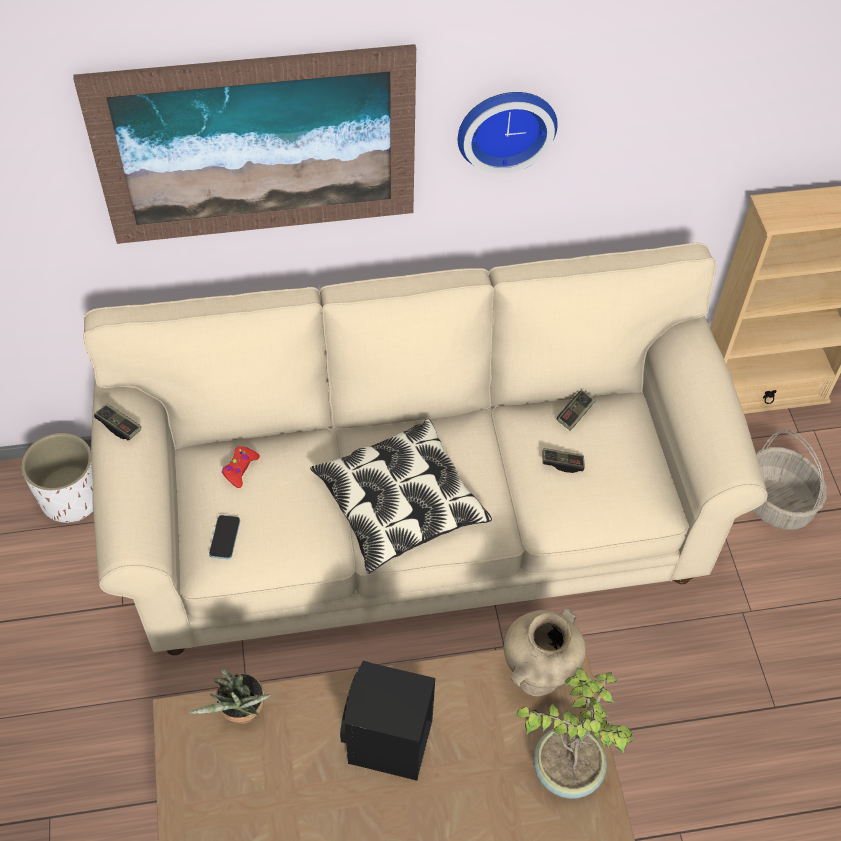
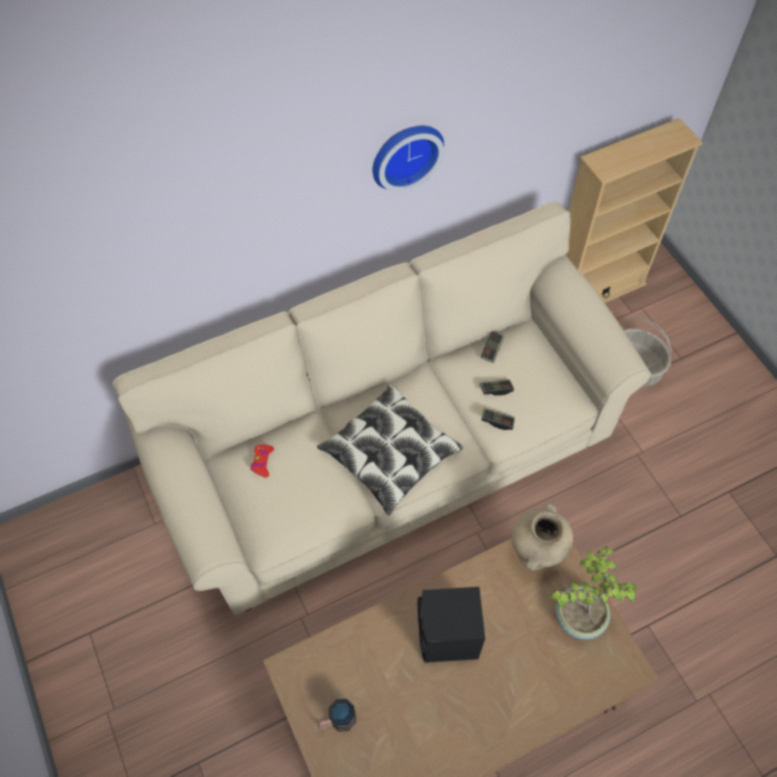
camera: 15 degrees left, 5 degrees up
white planter [21,433,93,523] -> none
picture [73,44,416,244] -> none
game controller [94,403,141,440] -> game controller moved to [482,408,515,430]
potted plant [188,669,271,724] -> none
phone [209,515,240,559] -> none
none -> mug [318,699,356,731]

